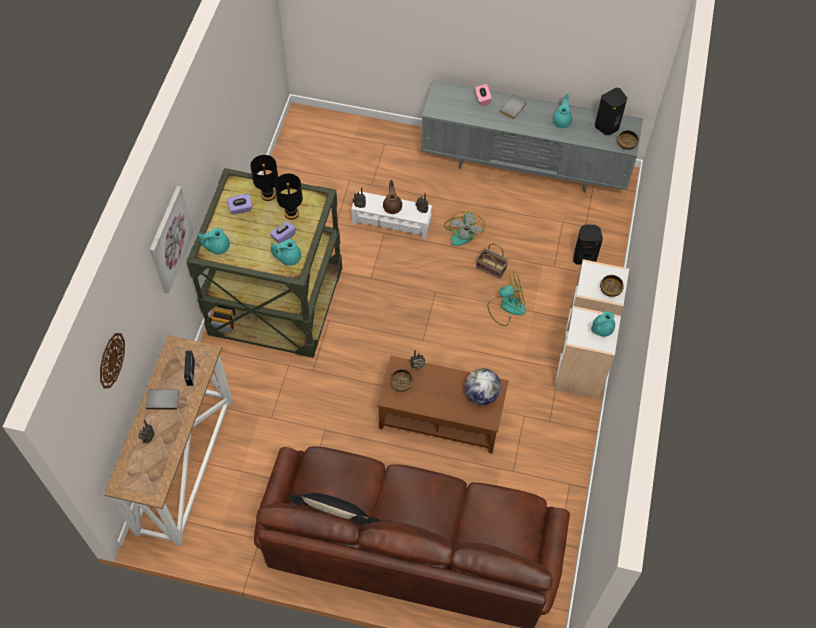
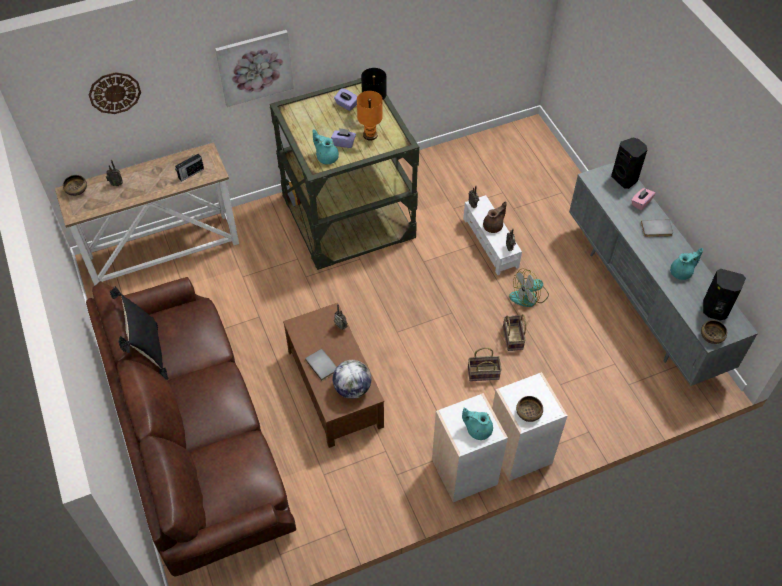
camera: 55 degrees right, 5 degrees down
grey book [146,389,180,410] -> grey book moved to [305,349,337,381]
turquoise teapot [198,228,230,254] -> none
black table lamp [275,174,303,220] -> orange table lamp [357,91,383,141]
bowl [390,369,413,392] -> bowl moved to [63,175,87,196]
fan [487,272,526,326] -> basket [468,348,502,381]
black speaker [573,224,603,265] -> black speaker moved to [611,138,647,189]

